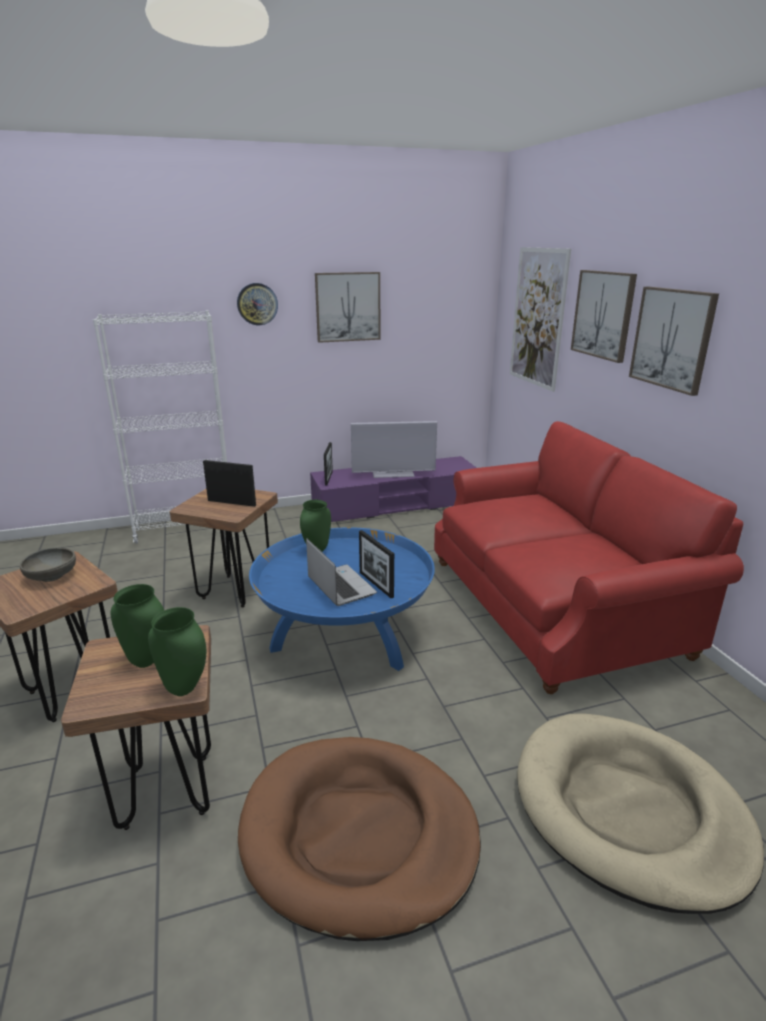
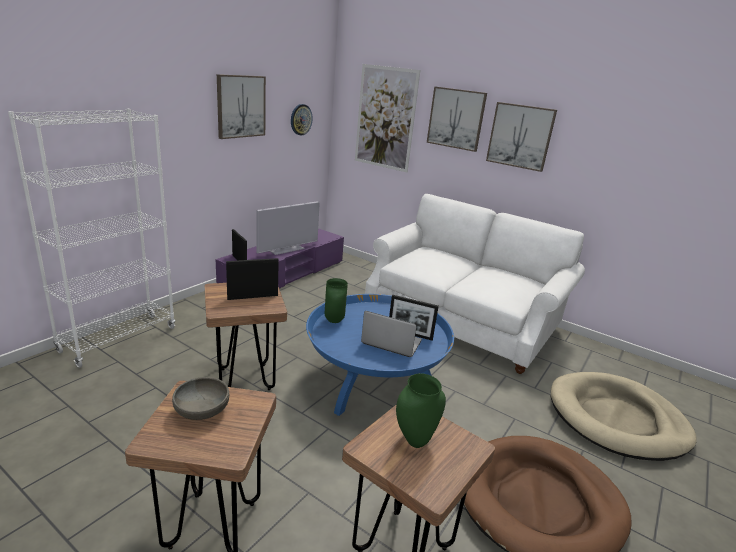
camera: 40 degrees left, 0 degrees up
green vase [148,607,206,696] -> none
wall clock [237,283,278,325] -> wall clock moved to [291,104,313,135]
red sofa [434,421,744,694] -> white sofa [365,194,585,374]

